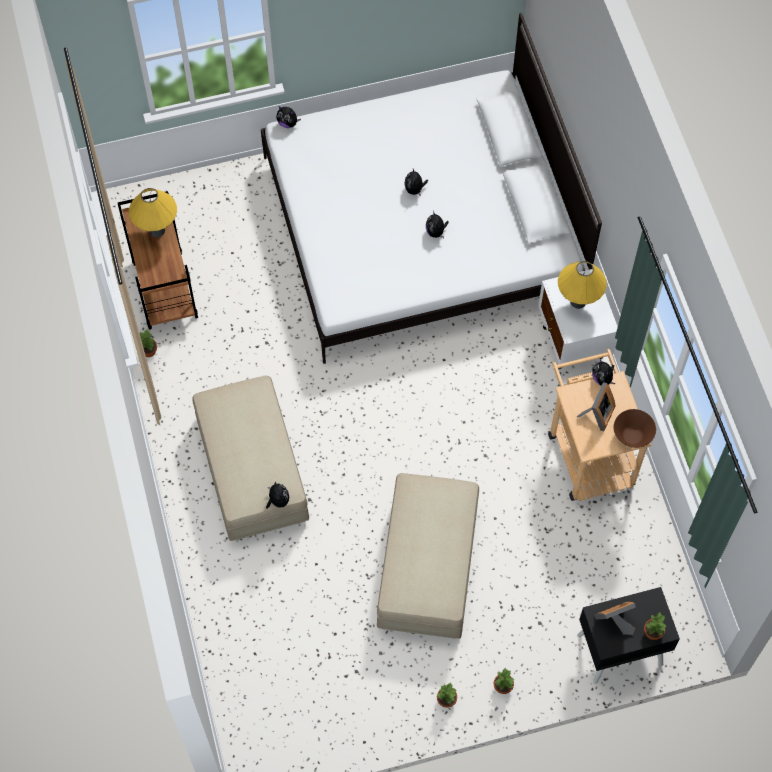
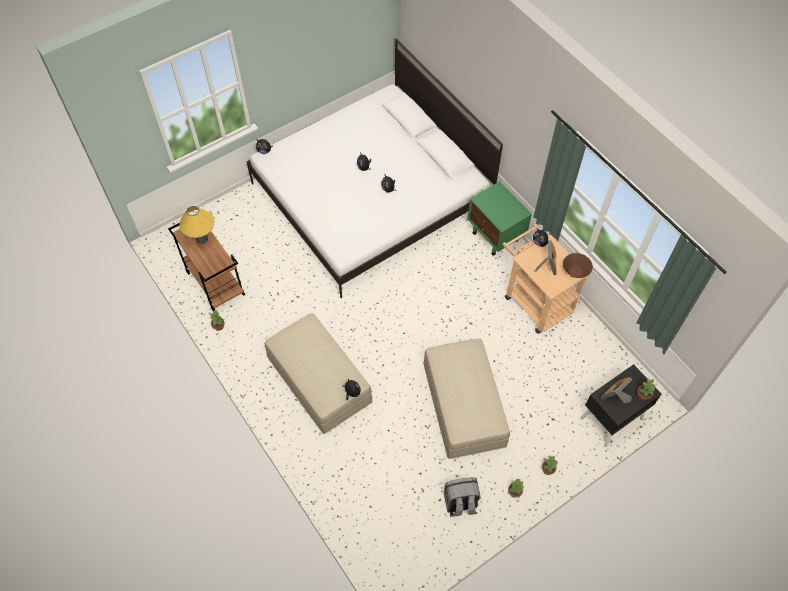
camera: 20 degrees left, 5 degrees down
white nightstand [538,269,618,369] -> green nightstand [467,181,532,255]
yellow table lamp [558,261,607,309] -> none
none -> grey backpack [444,477,481,517]

